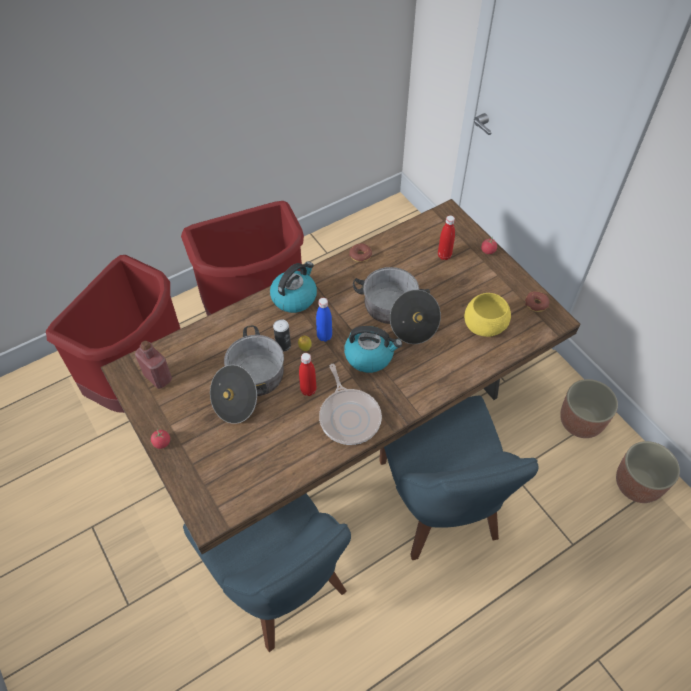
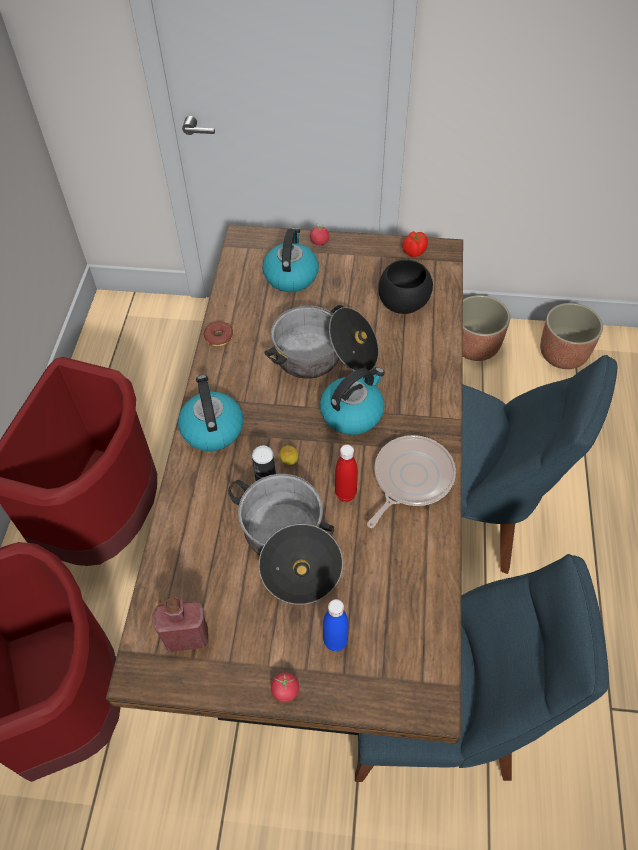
camera: 50 degrees left, 0 degrees up
blue bottle [316,298,332,342] -> blue bottle moved to [323,599,348,651]
frying pan [319,364,382,445] -> frying pan turned 75 degrees counterclockwise [367,435,456,528]
red bottle [438,215,455,260] -> kettle [262,228,319,292]
yellow bowl [464,293,511,337] -> black bowl [378,260,433,314]
donut [525,291,549,312] -> tomato [402,231,428,257]

